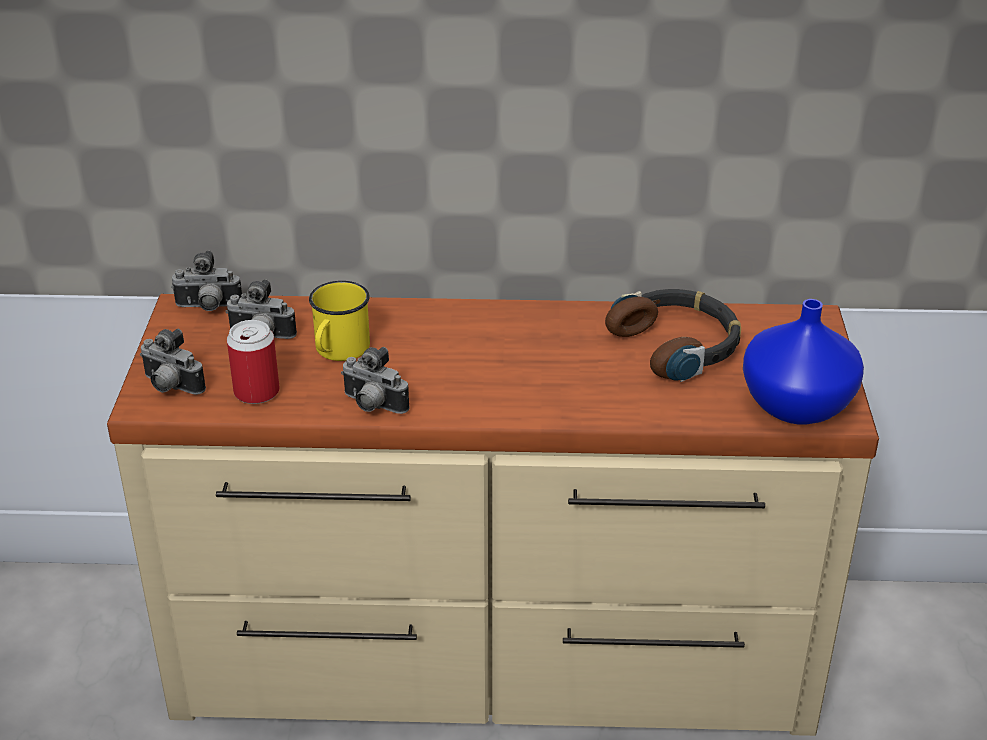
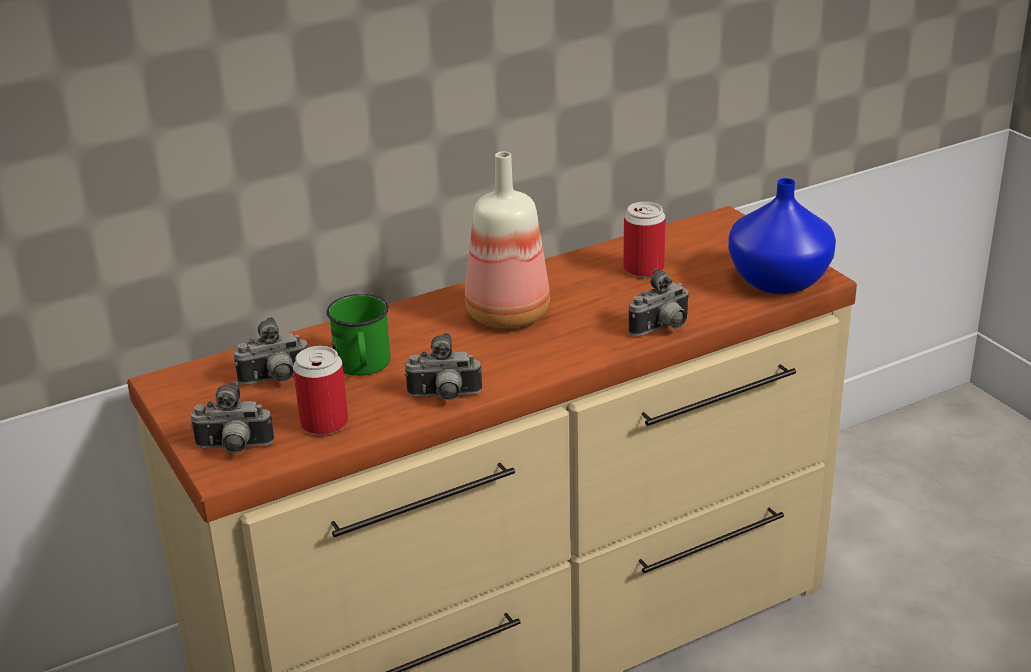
camera: 30 degrees left, 5 degrees down
camera [171,250,242,311] -> camera moved to [628,268,690,336]
yellow mug [309,281,370,361] -> green mug [326,294,390,376]
headphones [605,289,741,382] -> can [623,202,666,277]
none -> bottle [465,151,550,328]

